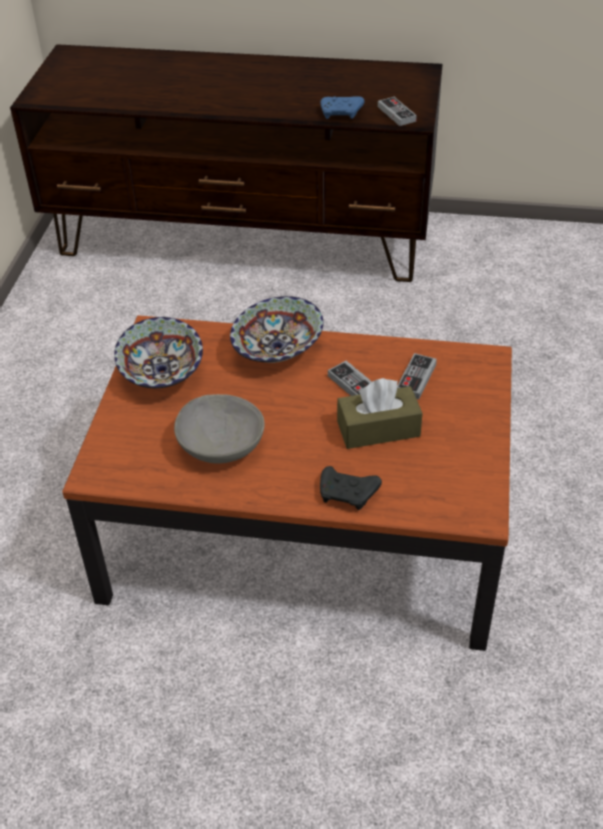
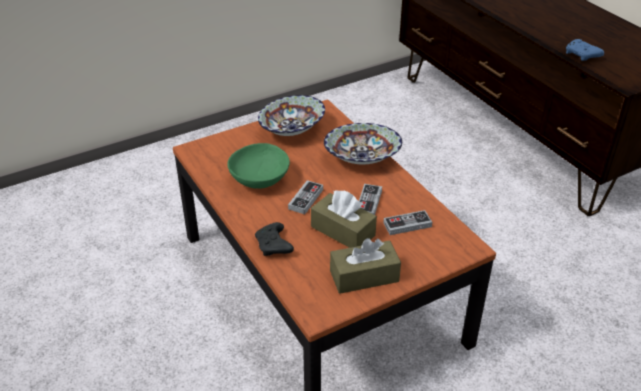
camera: 50 degrees right, 5 degrees down
grey bowl [174,394,265,464] -> green bowl [227,143,290,189]
game controller [378,97,417,126] -> game controller moved to [288,180,323,214]
none -> brown tissue box [330,238,401,294]

